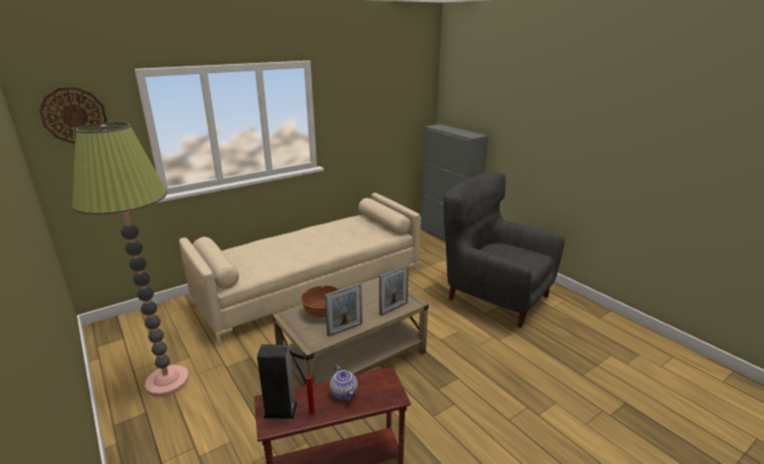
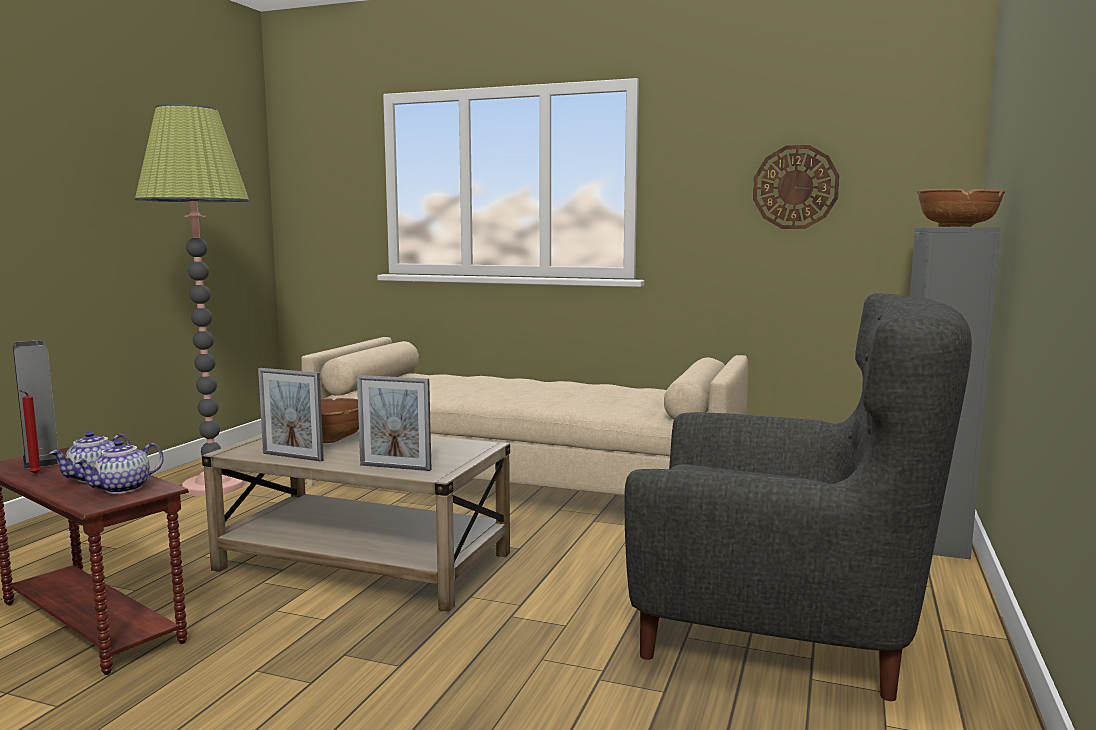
camera: 55 degrees right, 15 degrees down
wall clock [39,87,107,144] -> wall clock moved to [753,145,839,229]
grey armchair [443,173,565,328] -> grey armchair turned 105 degrees clockwise [625,293,972,701]
none -> teapot [74,440,164,494]
none -> brown bowl [917,189,1005,227]

